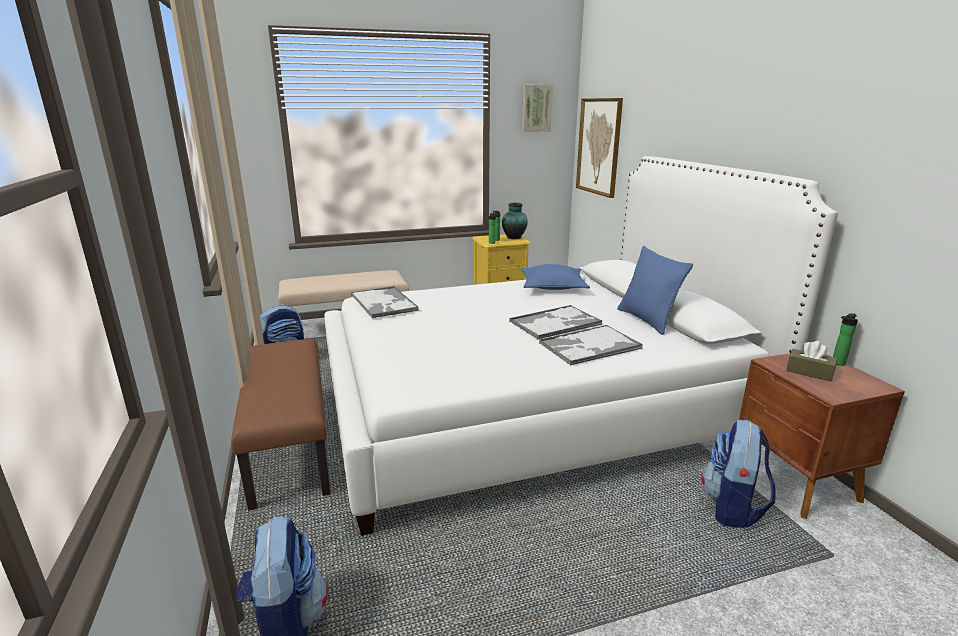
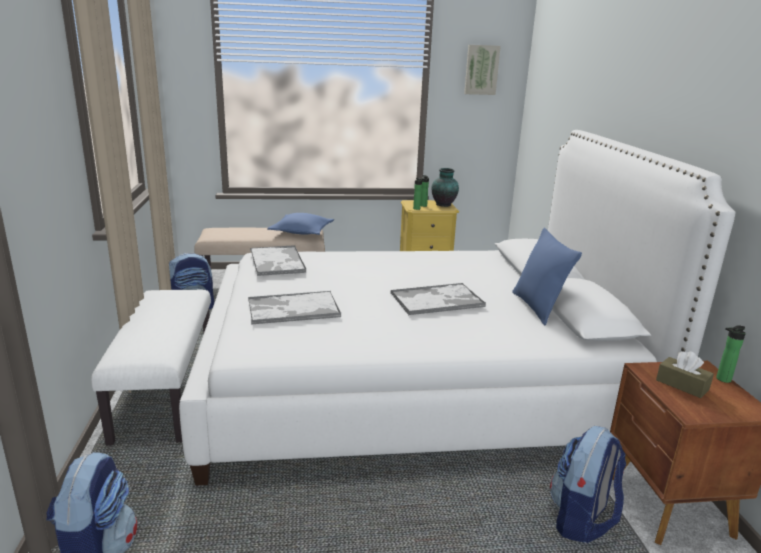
camera: 10 degrees right, 0 degrees up
brown bench [231,339,330,510] -> white bench [91,289,211,446]
blue pillow [521,264,590,290] -> blue pillow moved to [267,213,334,235]
tray [539,325,643,365] -> tray moved to [248,291,341,324]
picture [576,98,623,198] -> none

